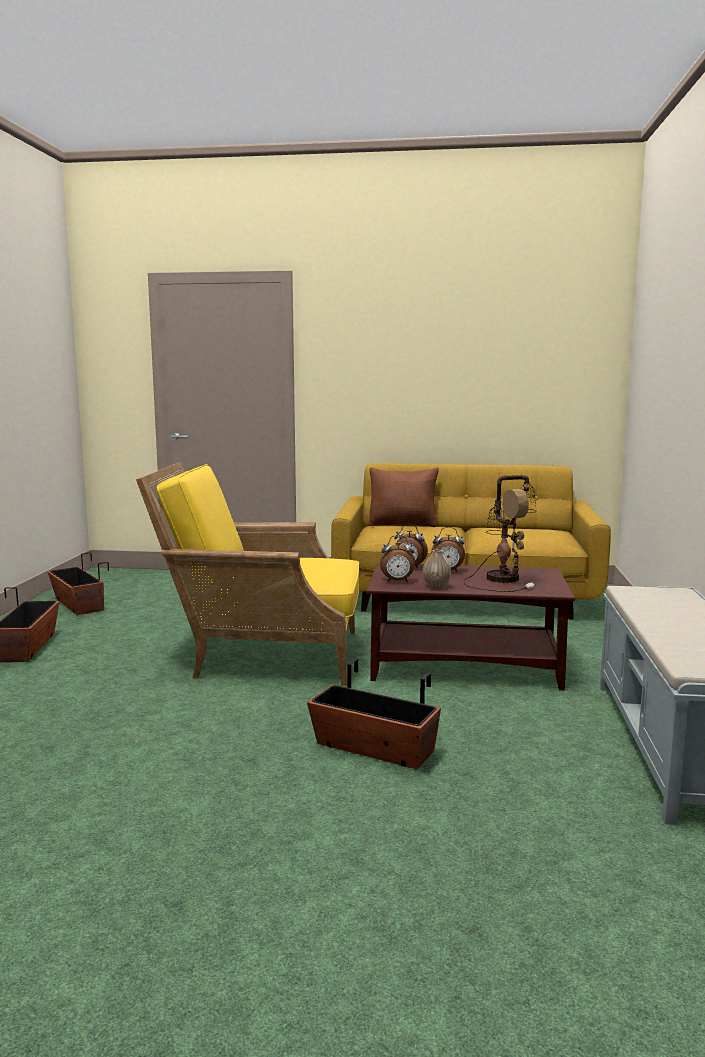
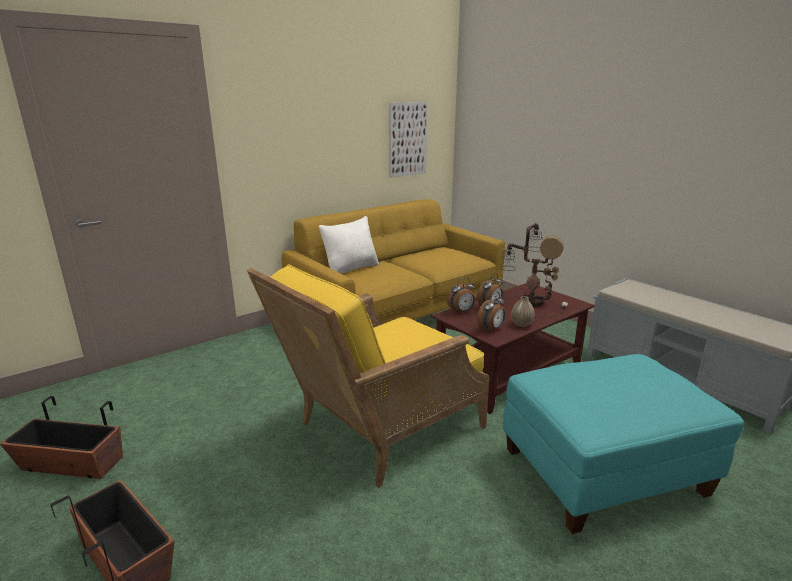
camera: 45 degrees left, 10 degrees up
planter [307,659,441,769] -> turquoise ottoman [503,354,744,534]
brown pillow [369,467,439,527] -> white pillow [319,216,379,274]
none -> picture [389,102,428,177]

